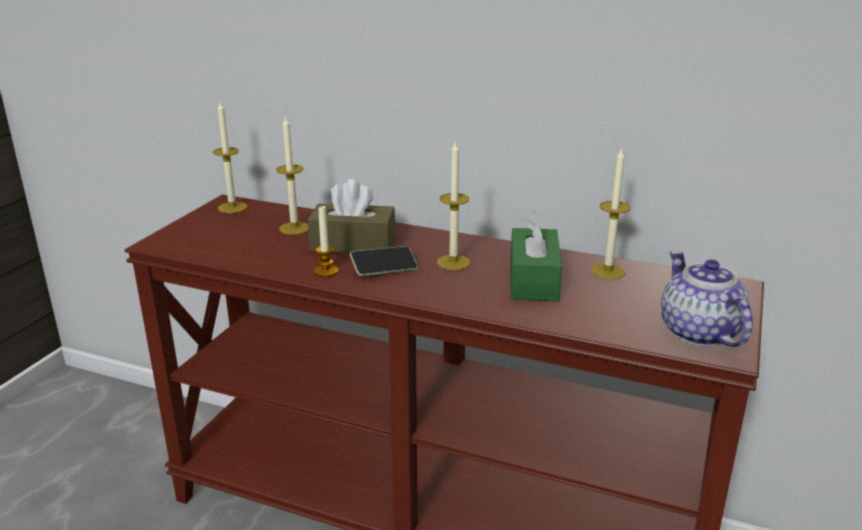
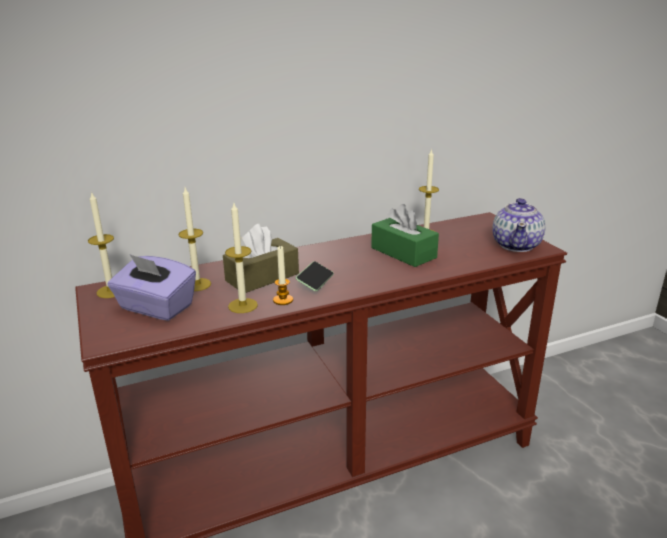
camera: 45 degrees left, 0 degrees up
candle [437,140,470,270] -> candle moved to [225,203,258,313]
teapot [661,251,753,347] -> teapot turned 105 degrees counterclockwise [492,198,546,252]
none -> purple tissue box [107,254,196,321]

